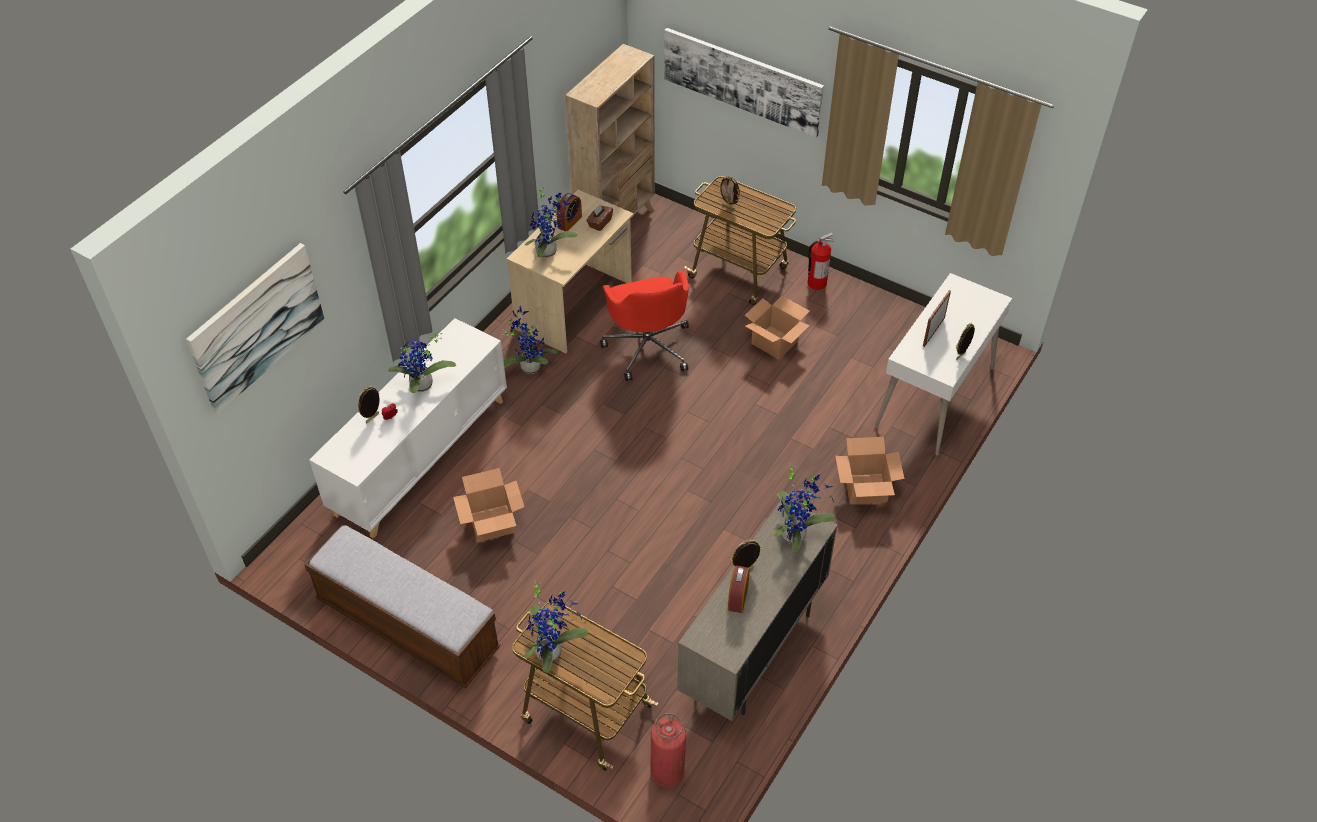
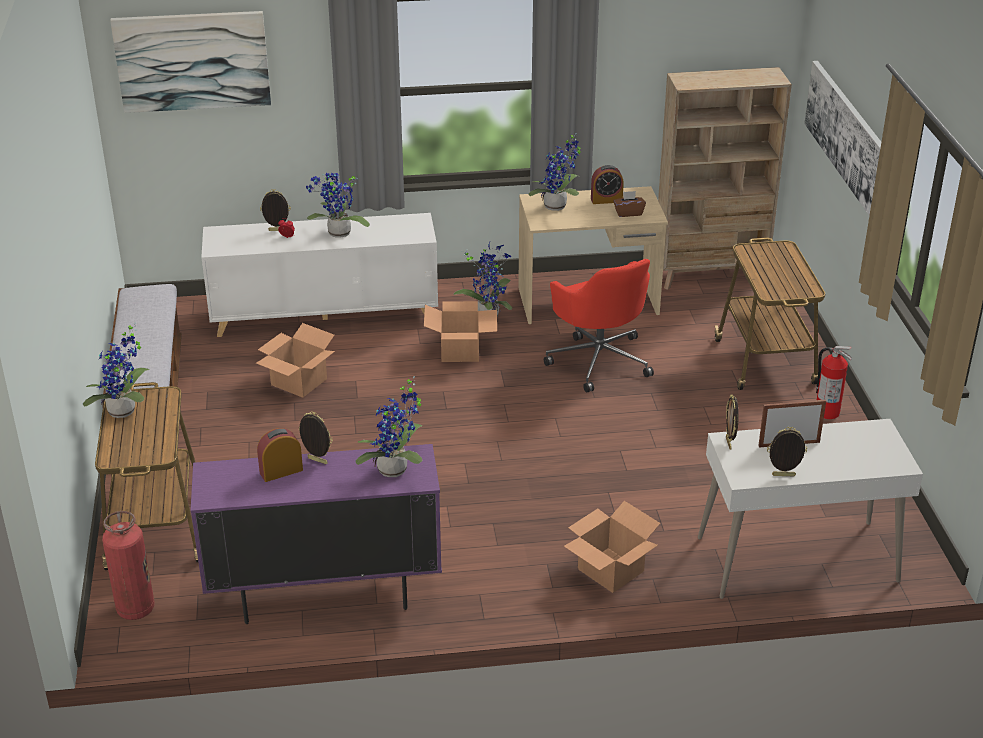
camera: 50 degrees right, 15 degrees down
red office chair [600,270,689,381] -> red office chair turned 60 degrees counterclockwise [544,259,654,393]
beige cabinet [677,501,838,721] -> purple cabinet [190,444,442,624]
picture frame [718,176,741,211] -> picture frame moved to [726,394,739,450]
cardboard box [745,296,809,359] -> cardboard box moved to [424,301,497,362]

